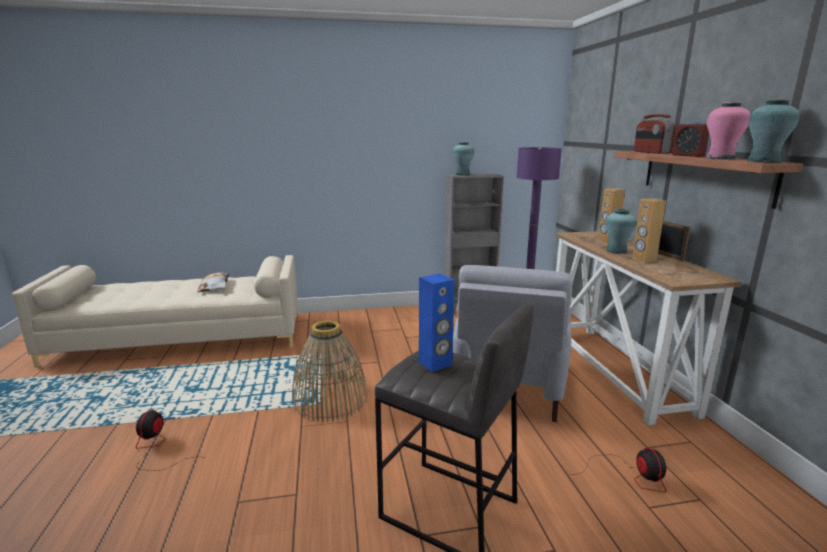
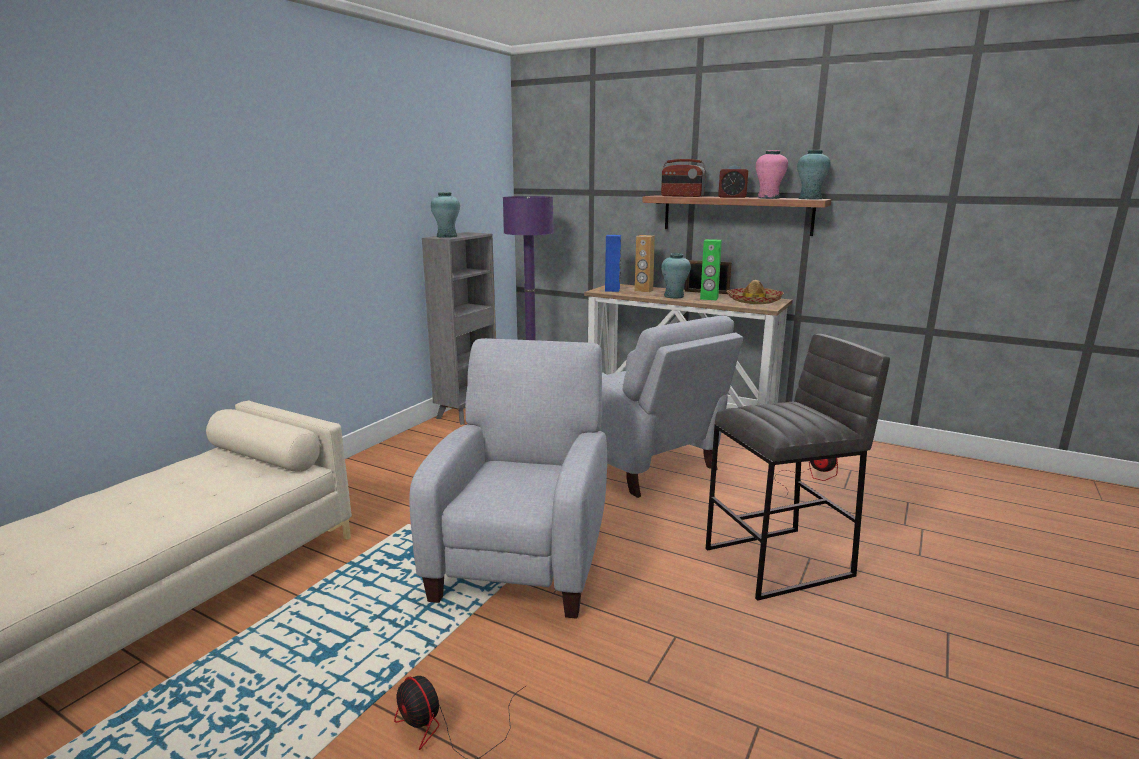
camera: 50 degrees left, 0 degrees up
pillow [197,272,229,292] -> none
basket [292,321,368,422] -> grey armchair [409,338,607,619]
blue speaker [419,274,455,372] -> blue speaker moved to [605,235,621,292]
brown speaker [632,198,666,263] -> green speaker [700,239,722,300]
none -> hat [726,280,784,304]

